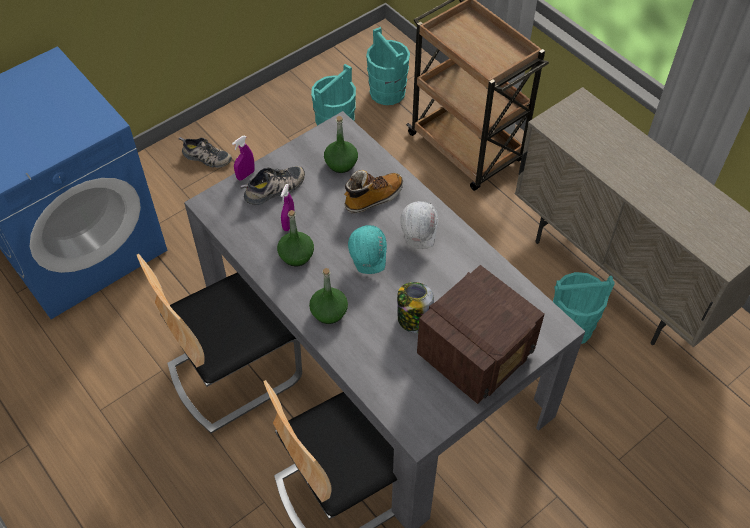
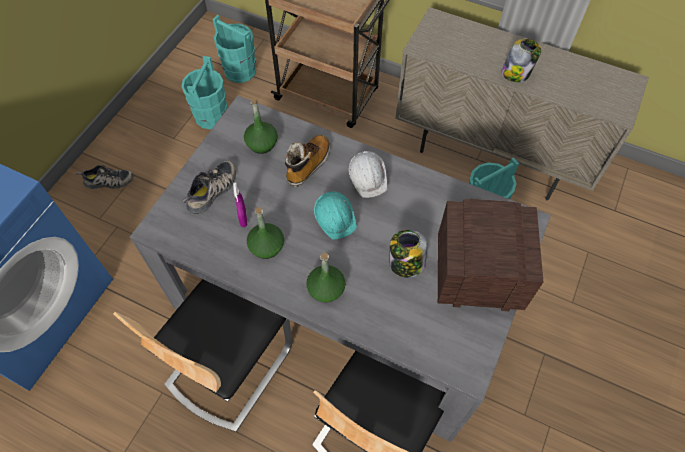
camera: 25 degrees left, 5 degrees up
purple spray bottle [232,135,255,180] -> none
radio [417,265,545,404] -> radio turned 105 degrees counterclockwise [438,199,543,311]
none -> jar [502,39,541,82]

